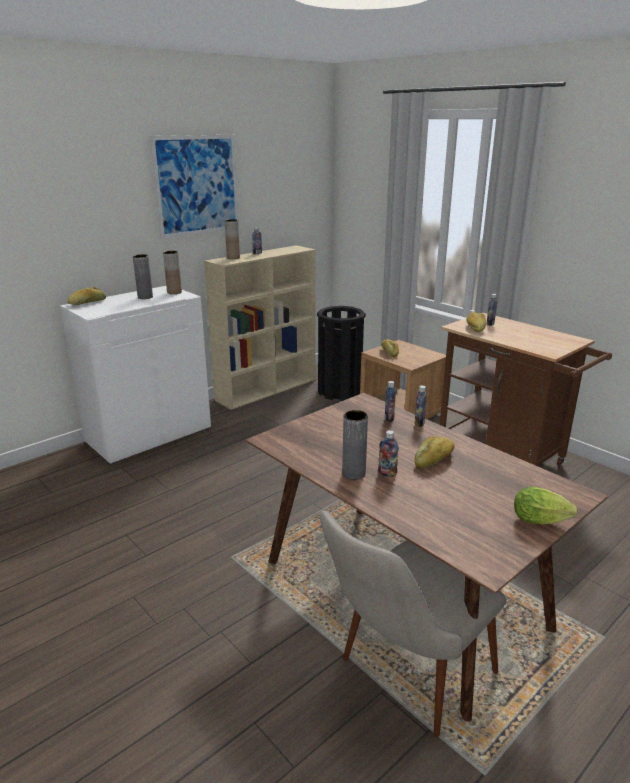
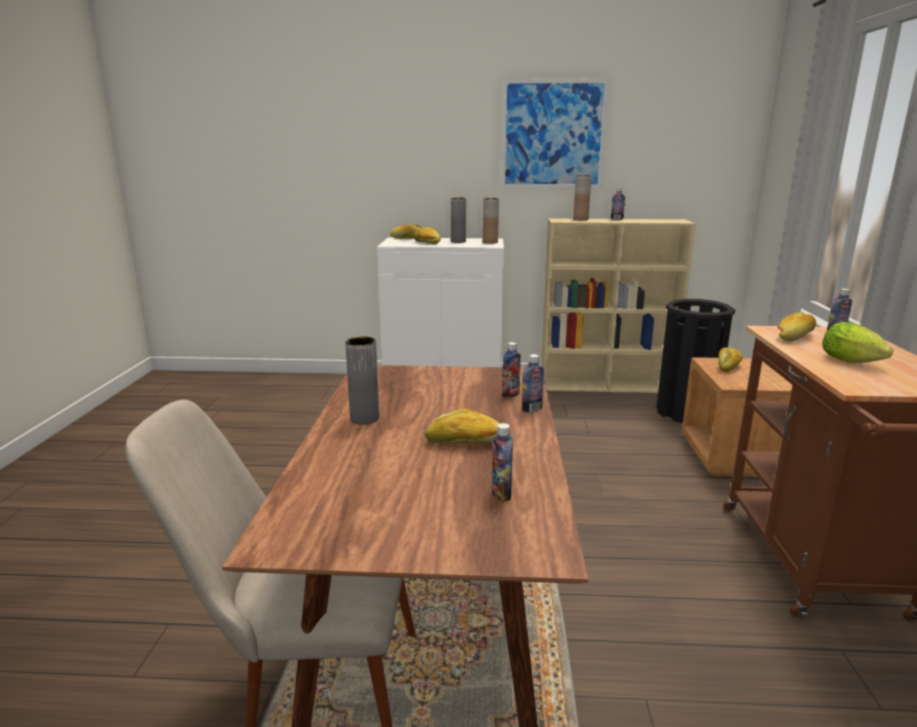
camera: 45 degrees right, 5 degrees down
bottle [378,430,399,477] -> bottle moved to [492,423,513,502]
lettuce [514,487,578,524] -> lettuce moved to [822,322,893,363]
none -> bread [414,227,441,244]

